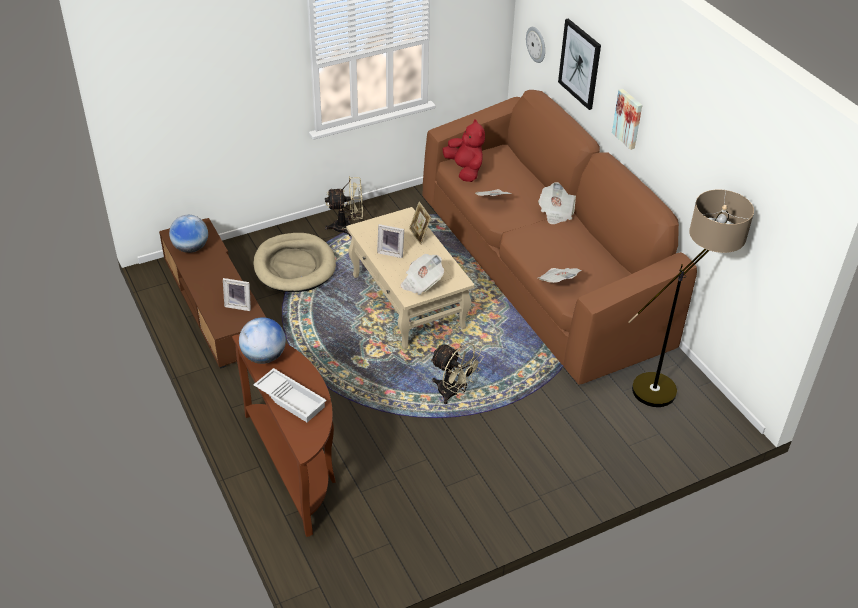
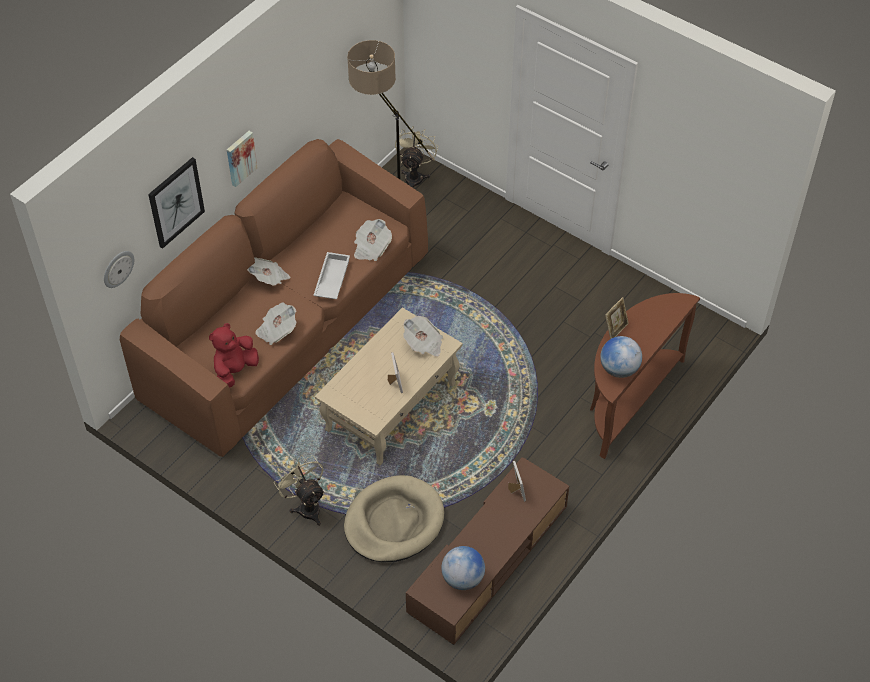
camera: 115 degrees left, 10 degrees up
white tray [253,368,327,422] -> white tray moved to [313,252,350,299]
picture frame [409,202,431,245] -> picture frame moved to [605,297,629,339]
beige fan [430,343,484,404] -> beige fan moved to [395,126,438,188]

